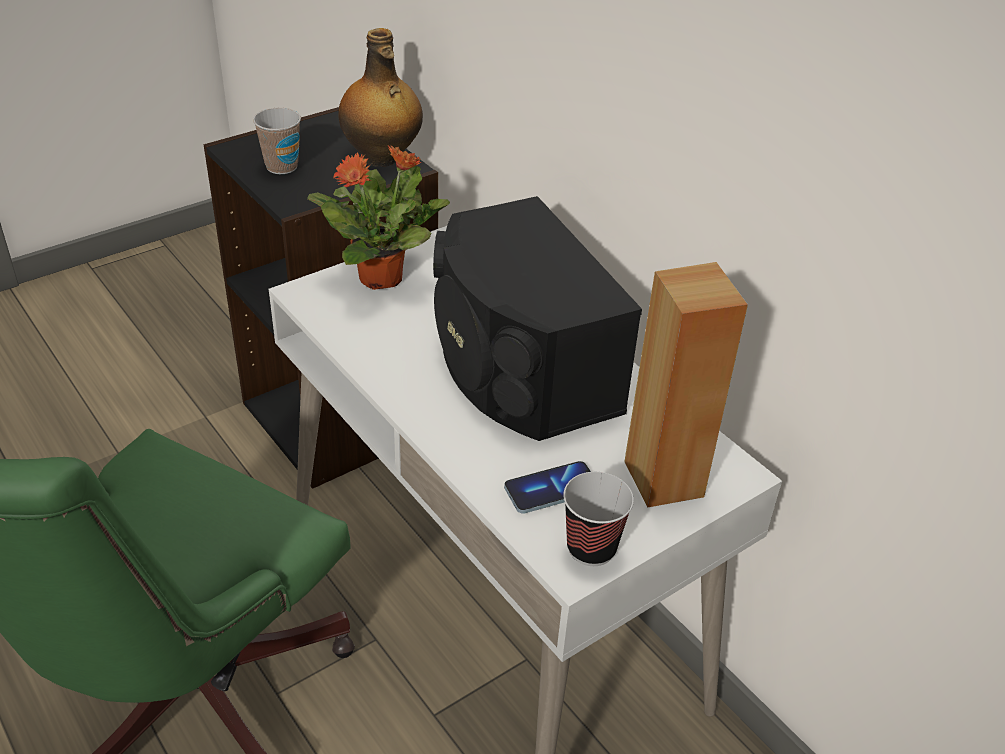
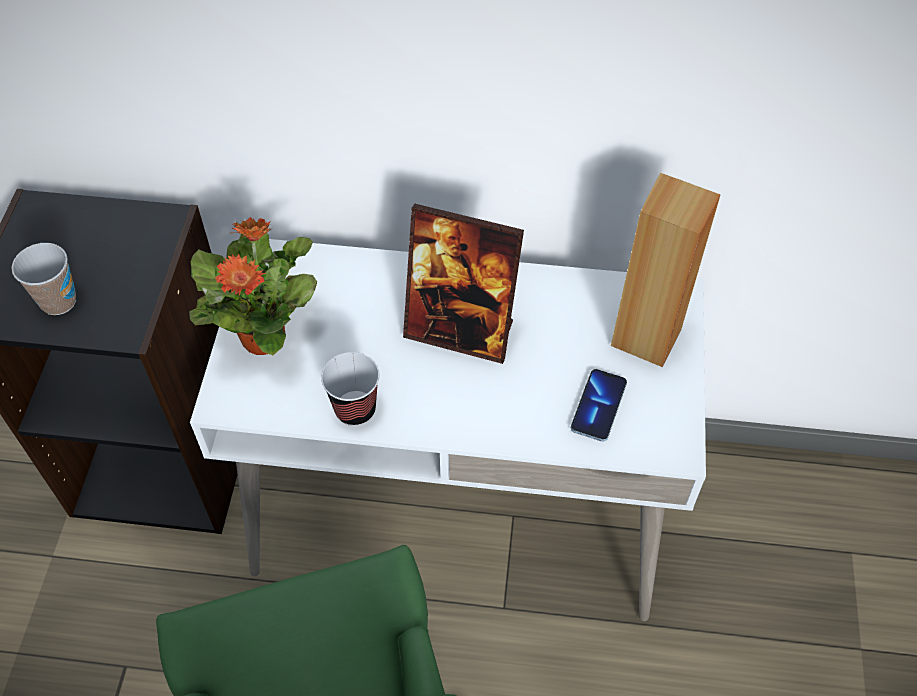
camera: 45 degrees left, 15 degrees up
bottle [338,28,423,167] -> none
black speaker [433,196,642,441] -> picture frame [403,203,524,364]
cup [563,472,634,566] -> cup moved to [321,352,380,426]

